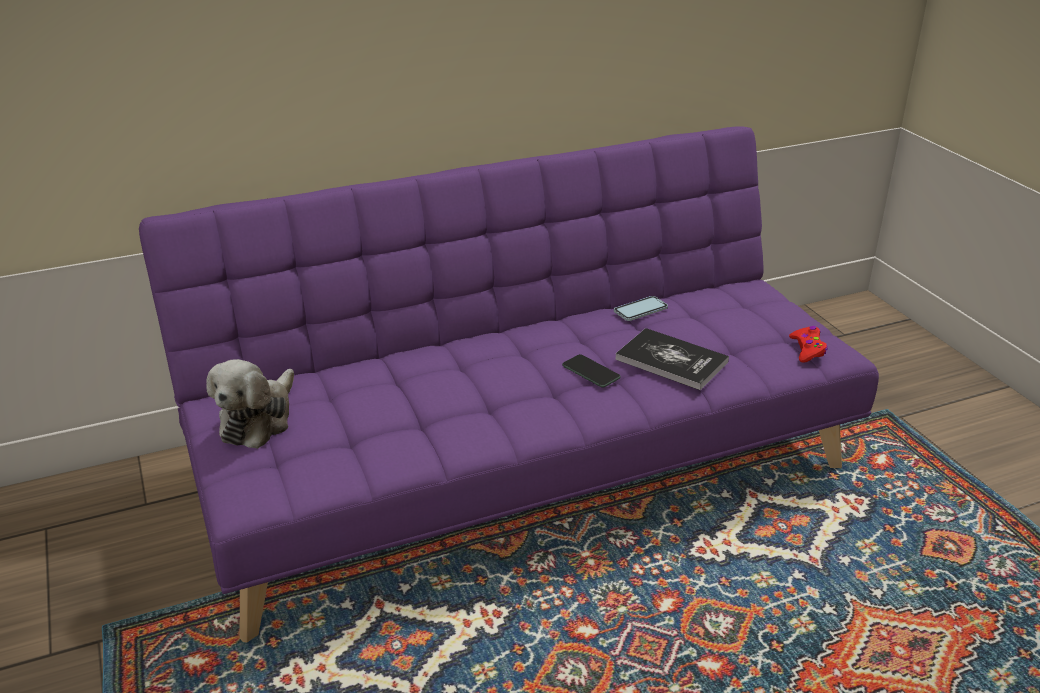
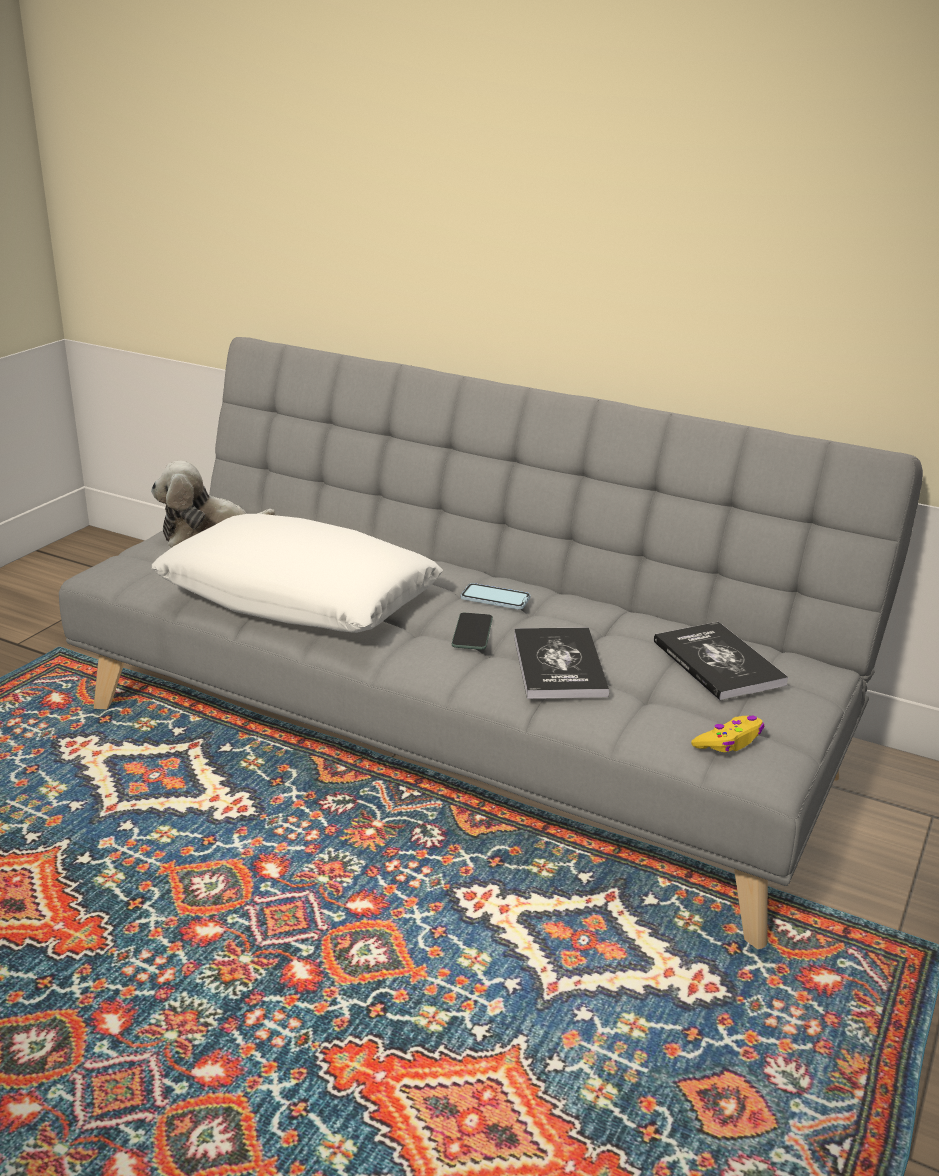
camera: 50 degrees right, 5 degrees down
purple sofa [139,126,879,643] -> grey sofa [59,337,923,949]
phone [614,296,668,321] -> phone moved to [461,583,530,609]
red game controller [789,326,828,362] -> yellow game controller [691,716,764,752]
none -> white pillow [152,514,443,633]
none -> book [654,622,788,701]

